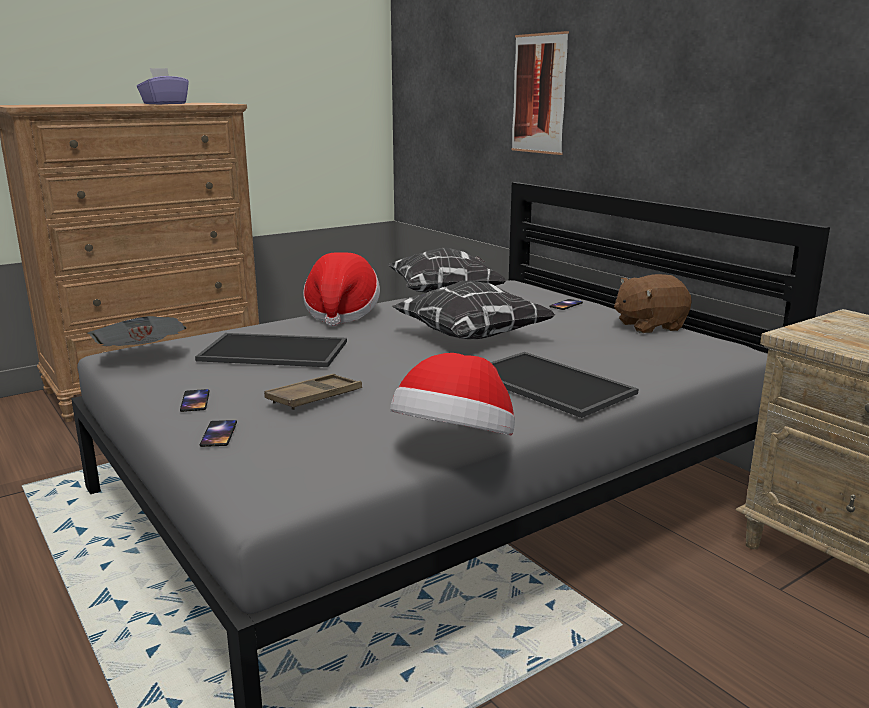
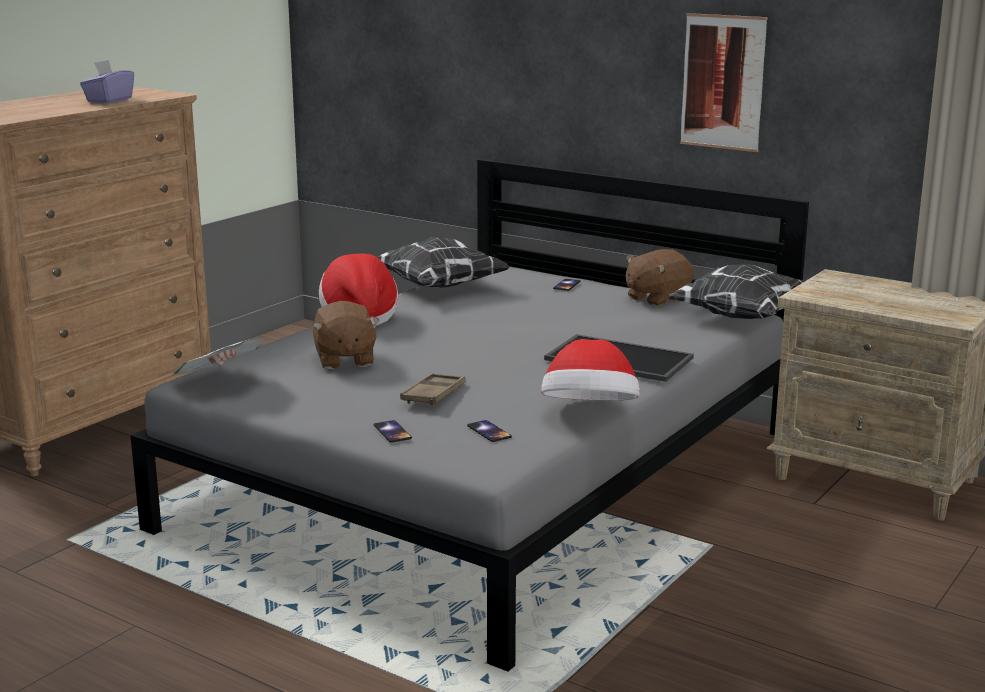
camera: 20 degrees left, 0 degrees up
phone [180,389,210,412] -> phone moved to [467,420,512,442]
tray [195,333,347,367] -> brown plush toy [313,301,380,369]
pillow [392,281,555,339] -> pillow moved to [669,264,805,319]
picture [511,31,569,155] -> picture moved to [680,13,768,152]

